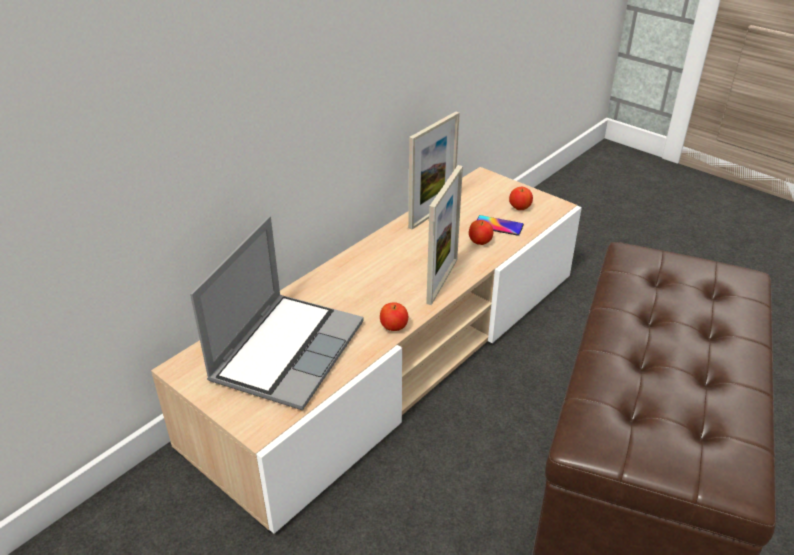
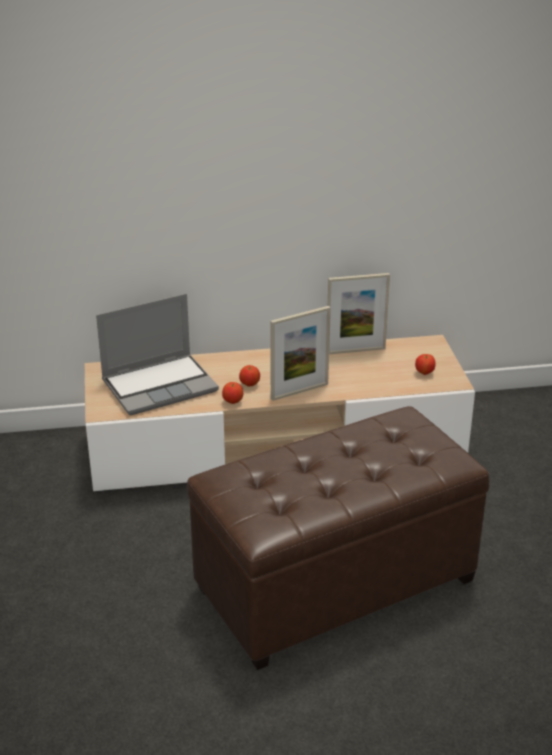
camera: 40 degrees right, 5 degrees down
apple [469,220,494,245] -> apple moved to [239,365,260,387]
phone [477,215,524,236] -> none

